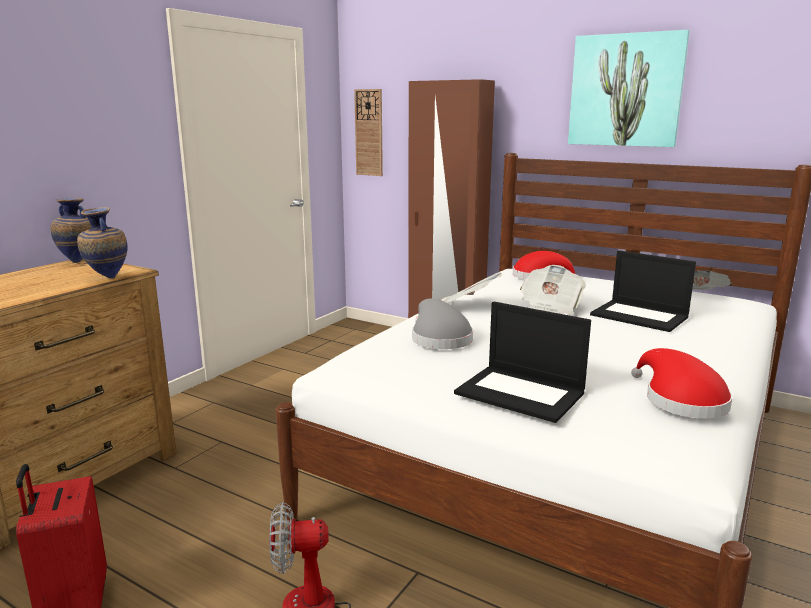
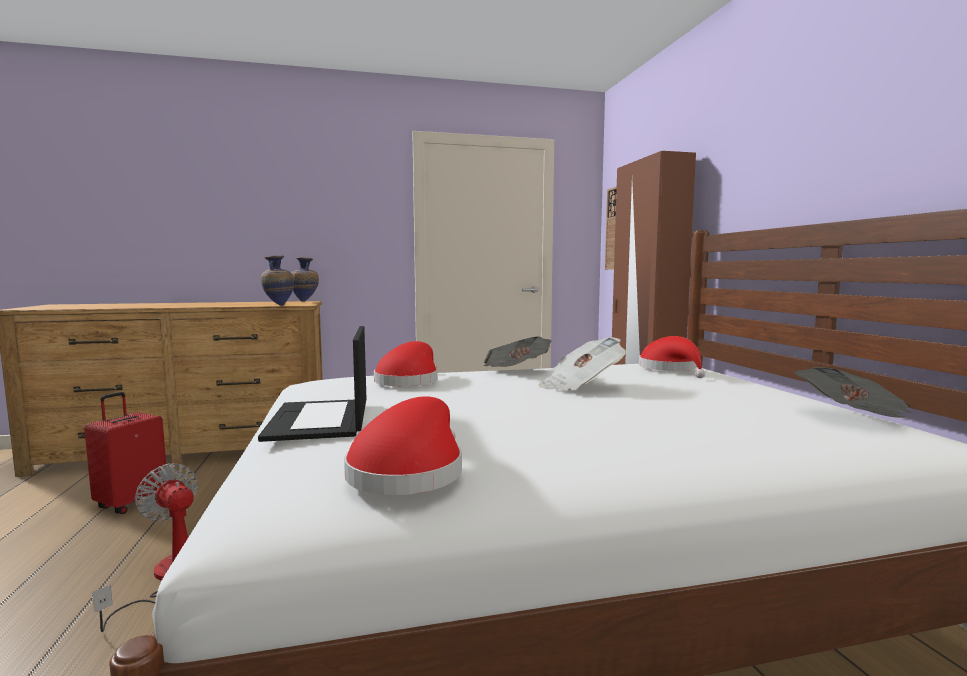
camera: 45 degrees right, 10 degrees down
grey hat [412,298,473,349] -> red hat [374,341,438,386]
picture [568,30,690,147] -> none
laptop [590,251,696,332] -> none

